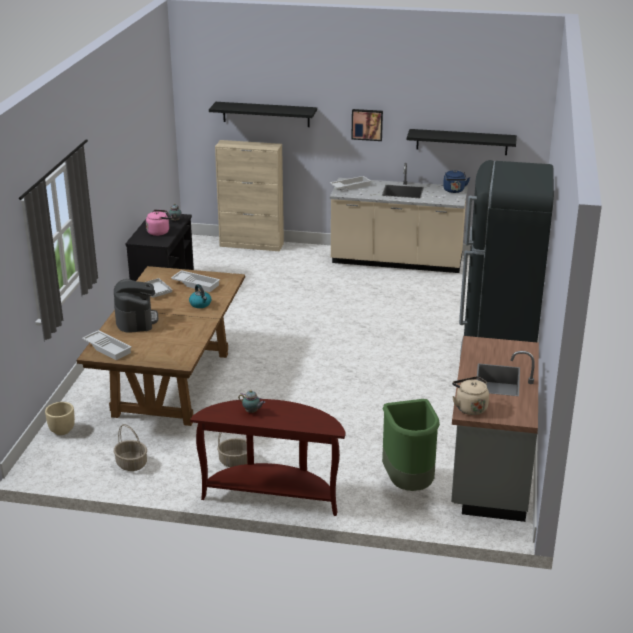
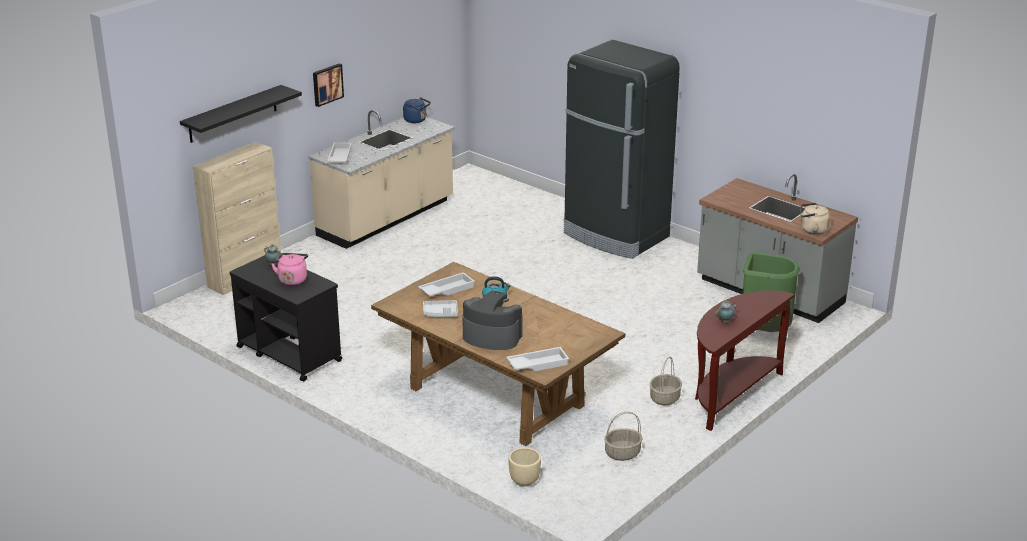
camera: 60 degrees left, 0 degrees up
black shelf [407,129,517,155] -> none

